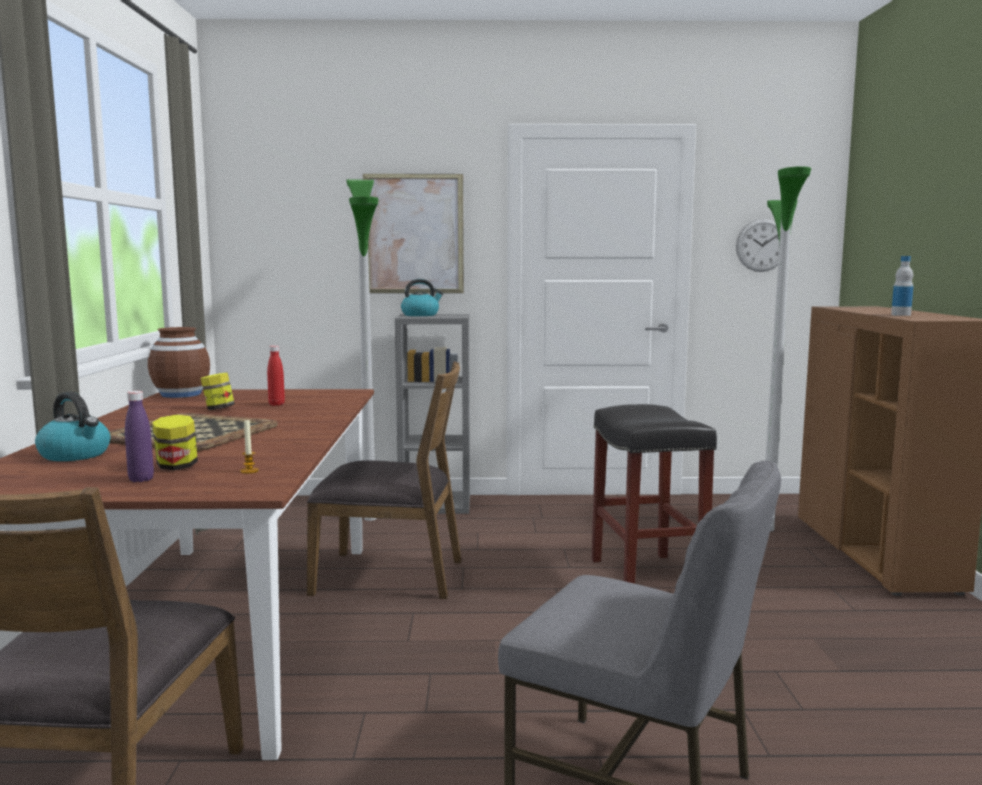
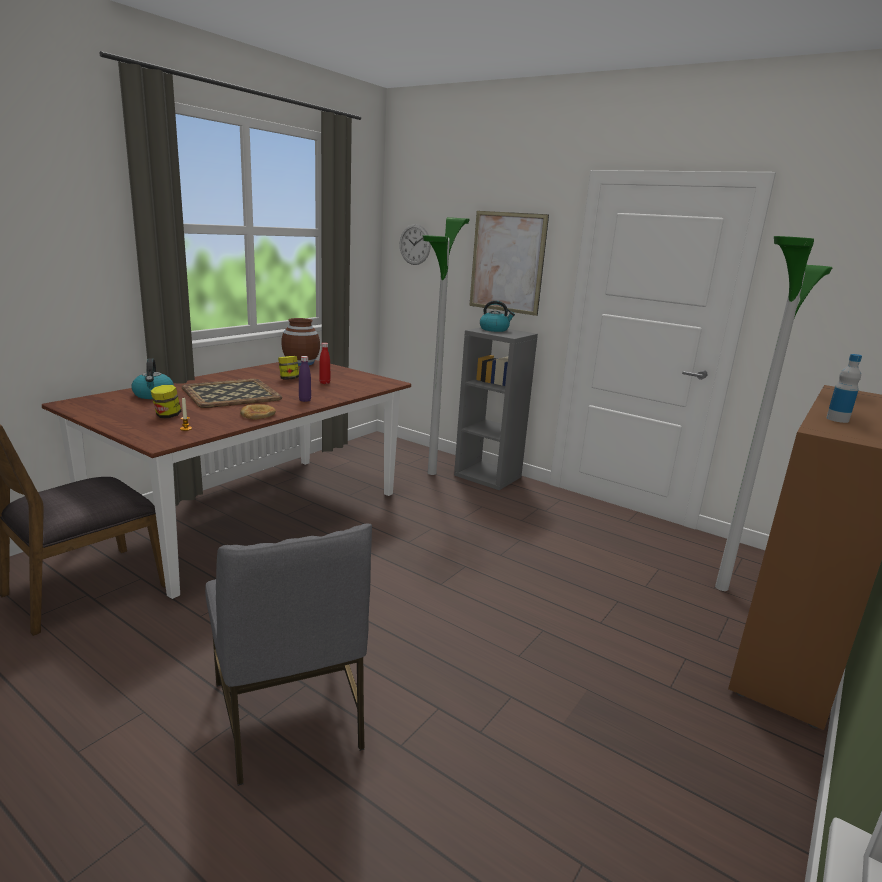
camera: 35 degrees right, 10 degrees up
purple bottle [125,391,154,482] -> purple bottle moved to [299,356,311,402]
brown chair [307,361,462,599] -> none
black stool [591,404,717,584] -> none
wall clock [736,218,779,272] -> wall clock moved to [400,224,431,265]
none -> bread [240,404,276,420]

